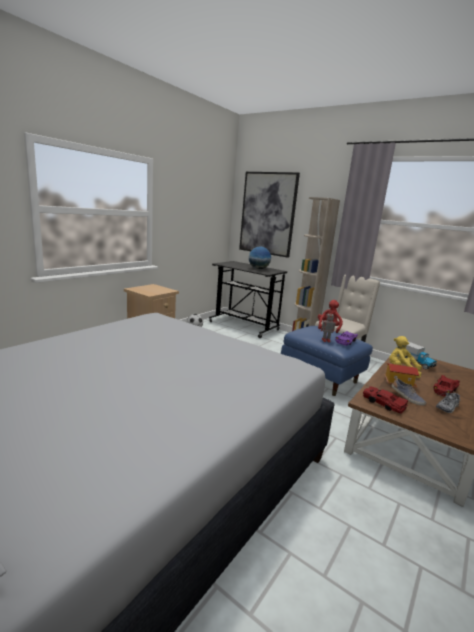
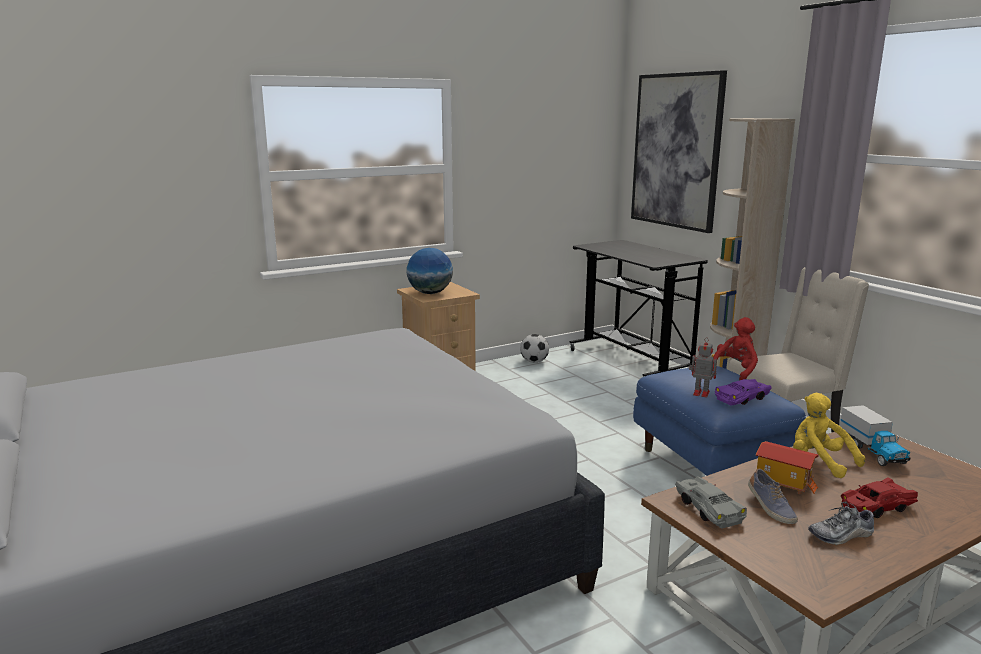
camera: 25 degrees right, 0 degrees up
globe [249,246,271,269] -> globe moved to [407,248,453,294]
red toy car [363,386,408,414] -> grey toy car [675,476,747,529]

